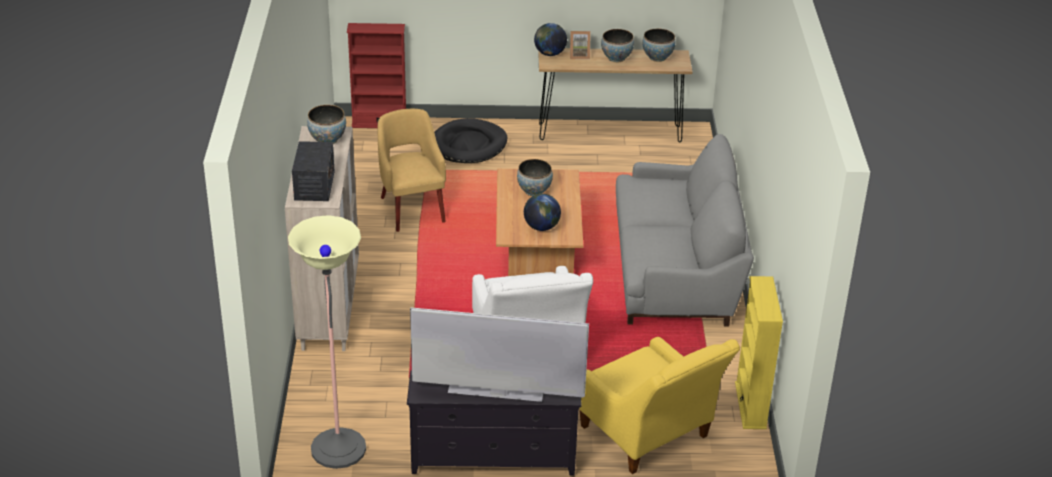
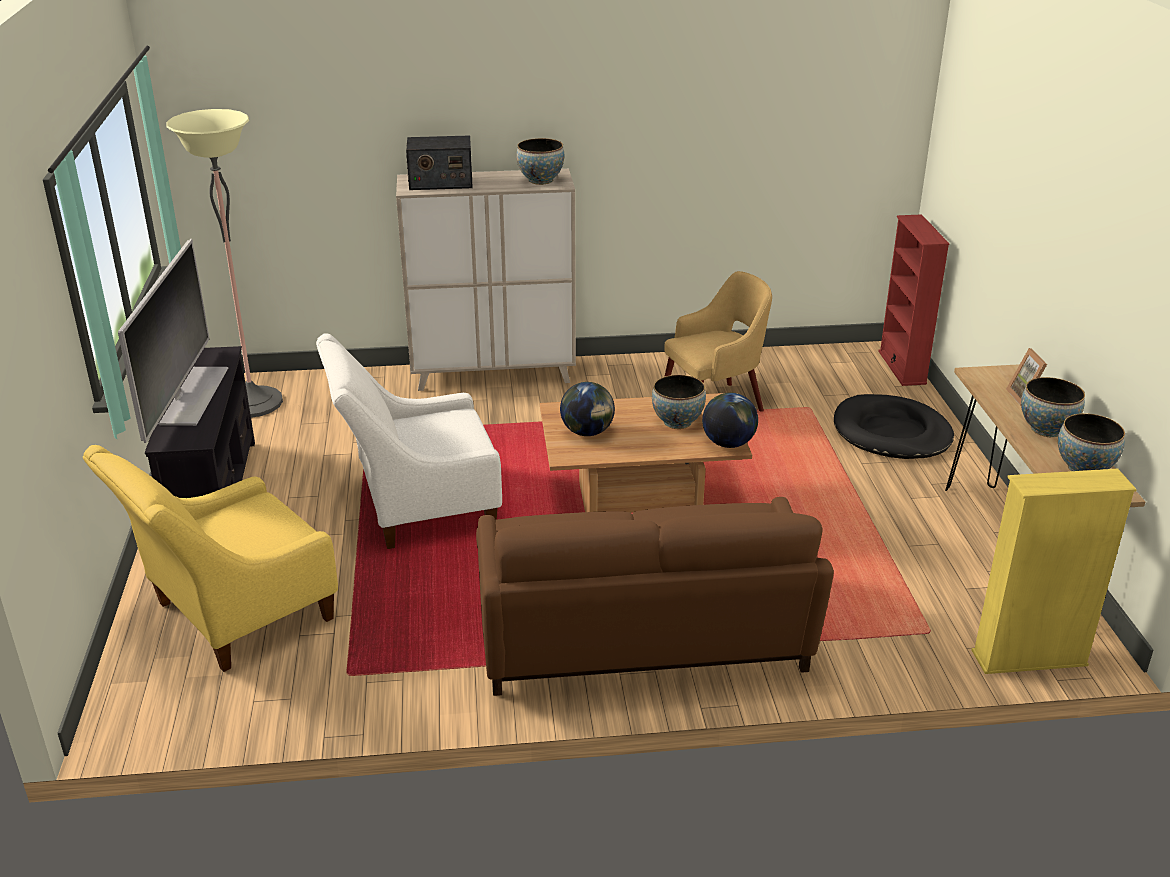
camera: 85 degrees right, 5 degrees down
globe [534,23,567,56] -> globe moved to [702,393,758,448]
grey sofa [616,134,754,326] -> brown sofa [476,497,834,696]
yellow bookcase [735,276,783,429] -> yellow bookcase moved to [971,469,1137,674]

